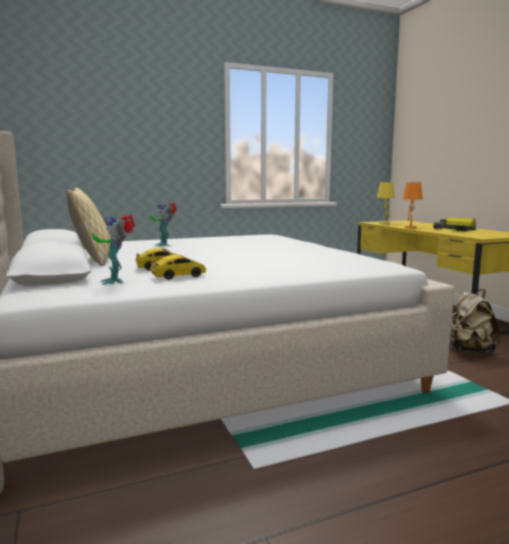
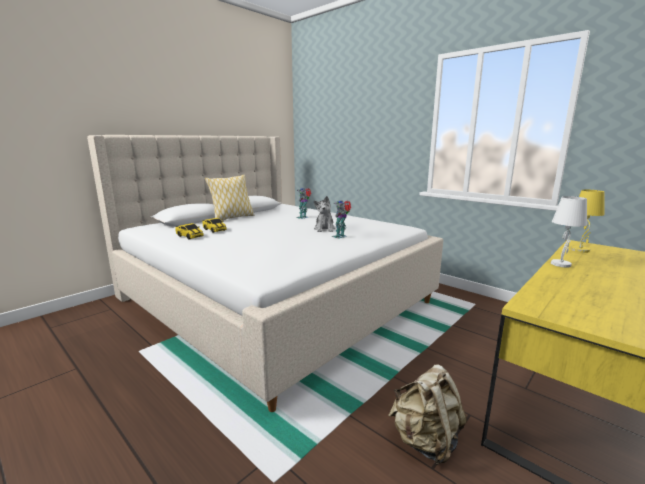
camera: 65 degrees right, 5 degrees up
toy robot [93,215,135,285] -> toy robot moved to [332,200,351,239]
orange table lamp [403,182,423,229] -> white table lamp [551,196,587,268]
toy truck [433,217,477,231] -> none
none -> plush toy [314,196,335,232]

